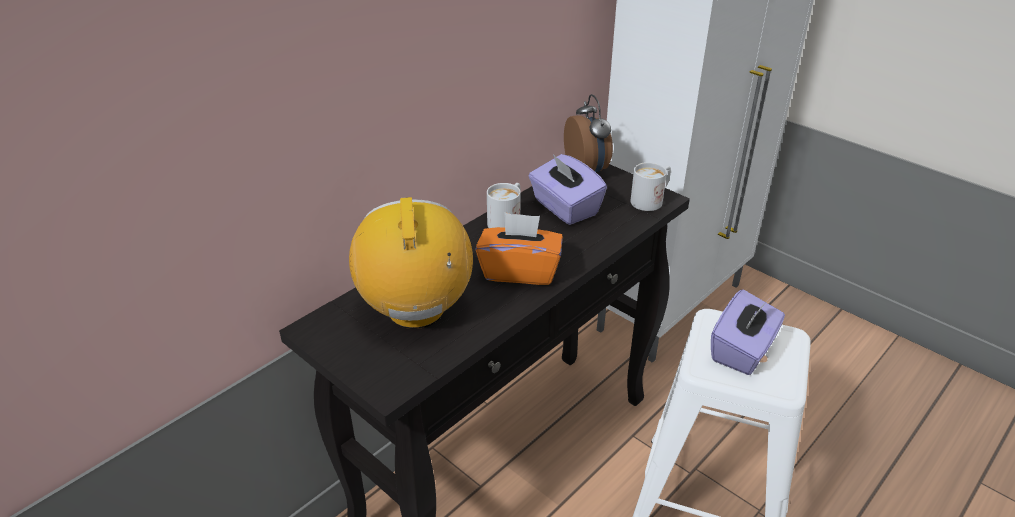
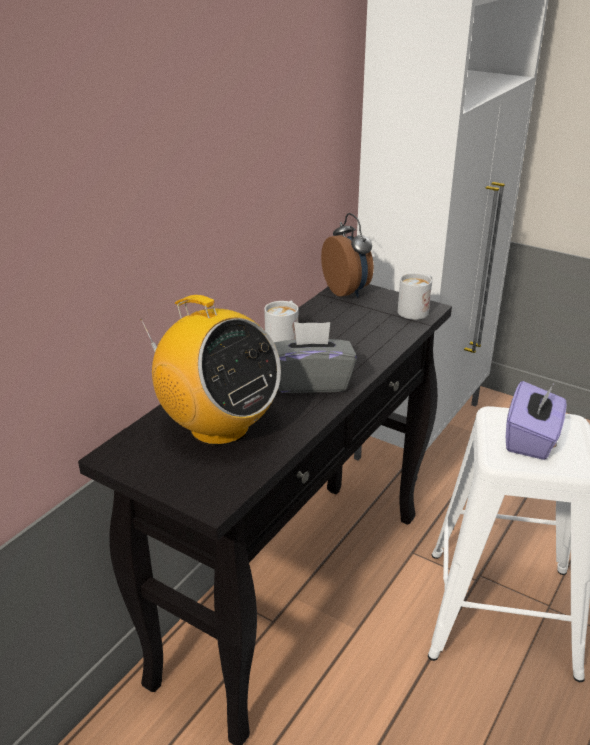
camera: 10 degrees left, 5 degrees down
radio [349,197,473,329] -> radio turned 150 degrees clockwise [140,295,281,446]
orange tissue box [476,212,563,285] -> grey tissue box [274,322,357,393]
purple tissue box [529,154,607,225] -> none

